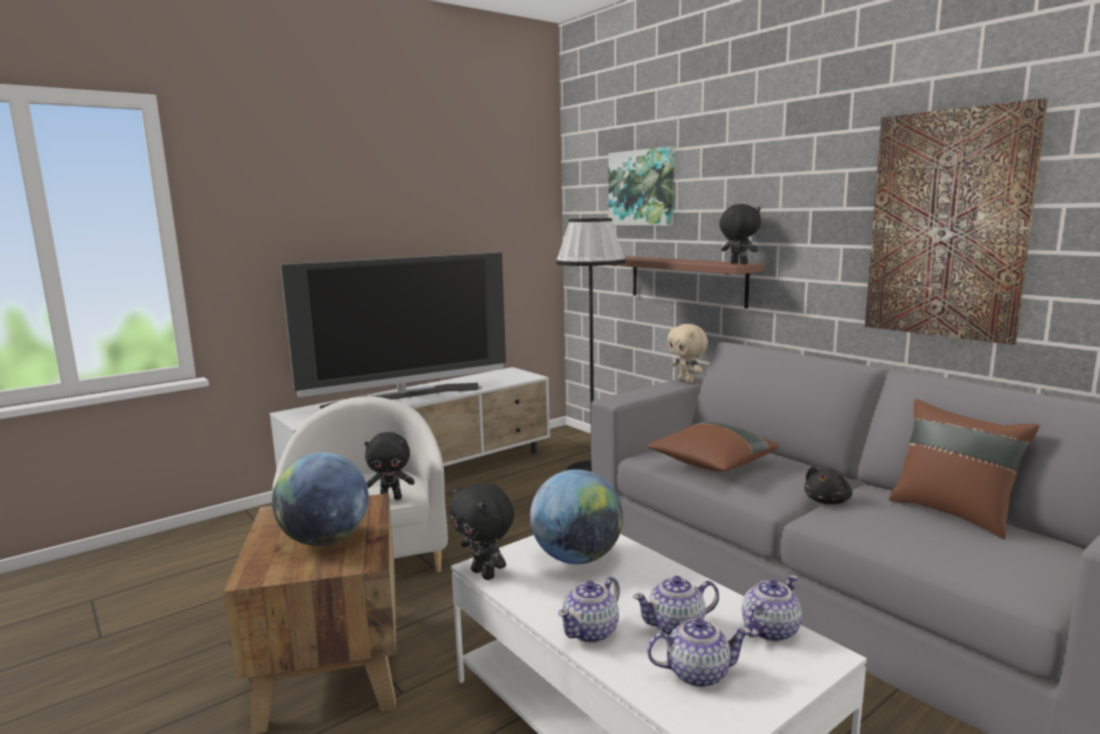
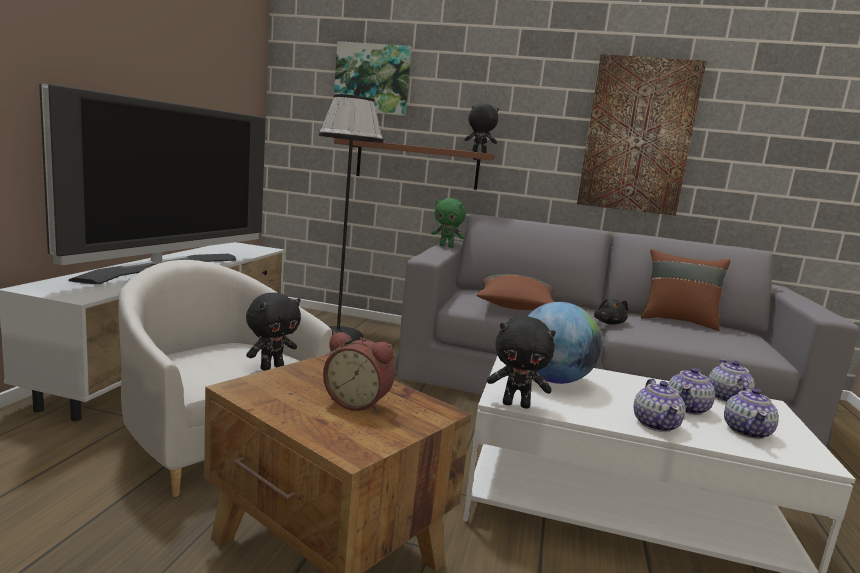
camera: 40 degrees left, 0 degrees up
globe [272,452,369,546] -> alarm clock [323,331,395,412]
teapot [647,618,751,688] -> teapot turned 150 degrees clockwise [724,387,779,439]
beige plush toy [667,324,708,383] -> green plush toy [431,198,466,248]

